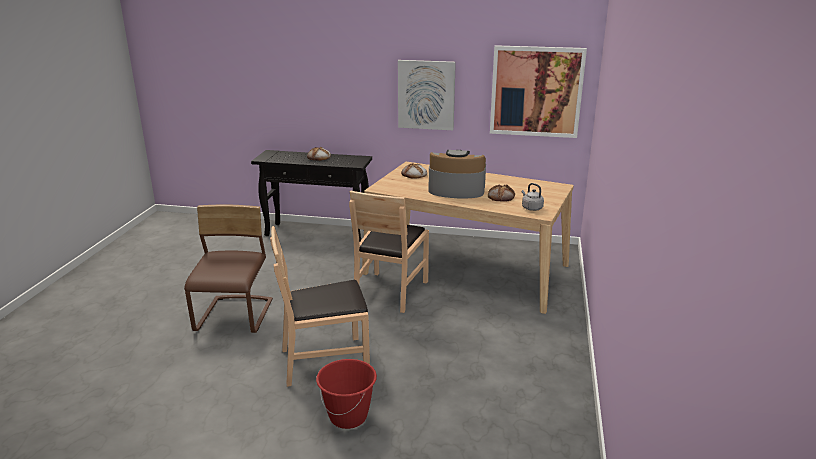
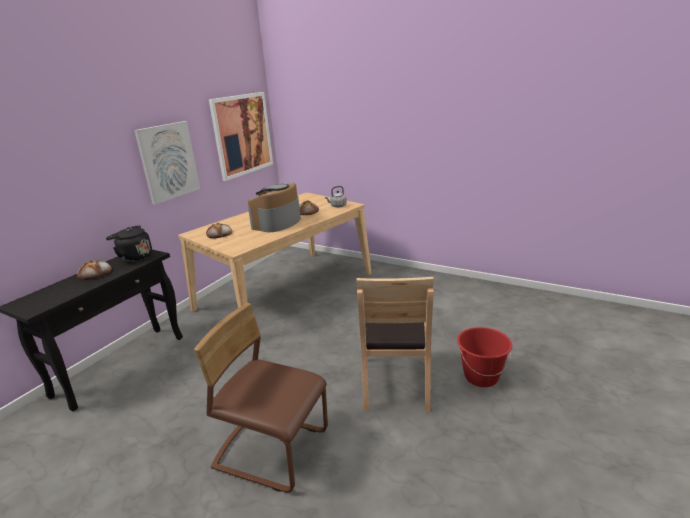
camera: 70 degrees left, 0 degrees up
brown chair [349,190,429,313] -> none
none -> black kettle [106,225,152,262]

